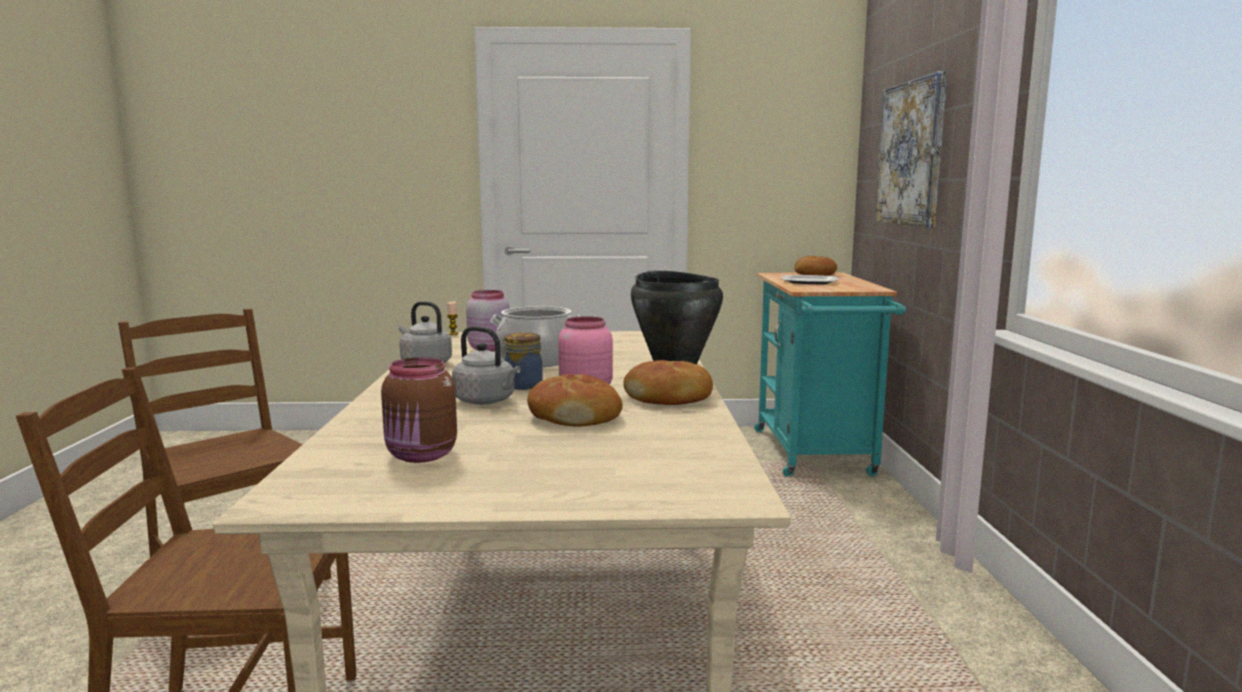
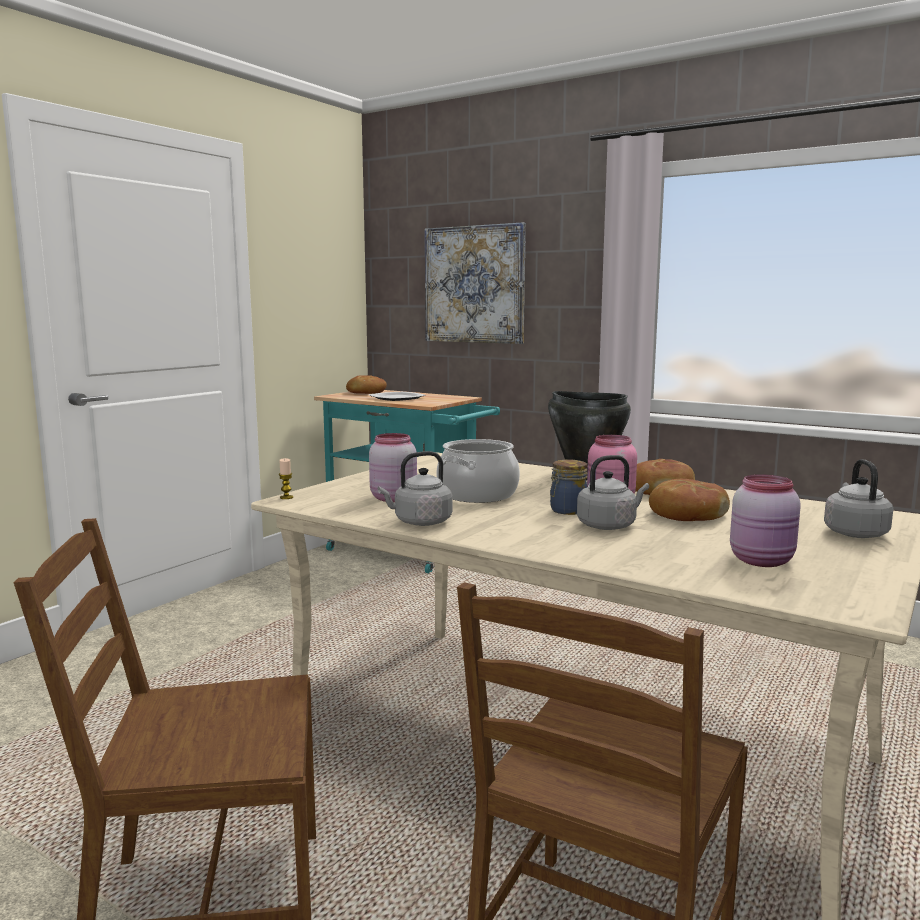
camera: 55 degrees left, 0 degrees up
brown jar [381,357,457,463] -> pink jar [730,474,801,567]
none -> grey kettle [824,459,893,538]

